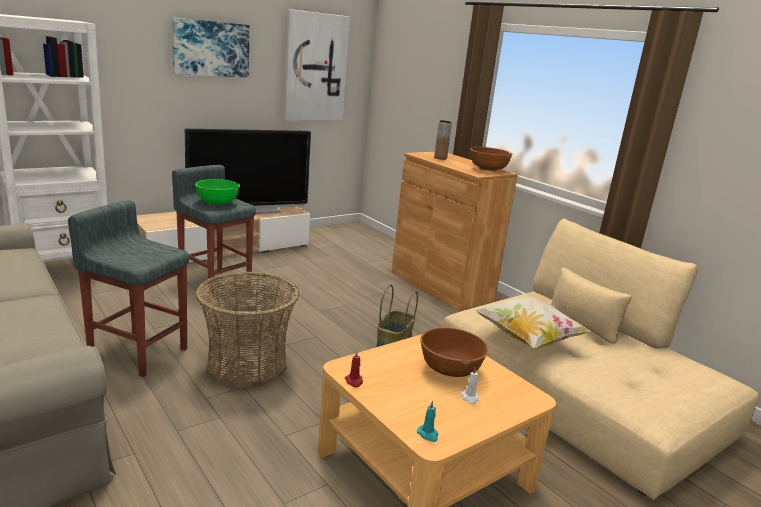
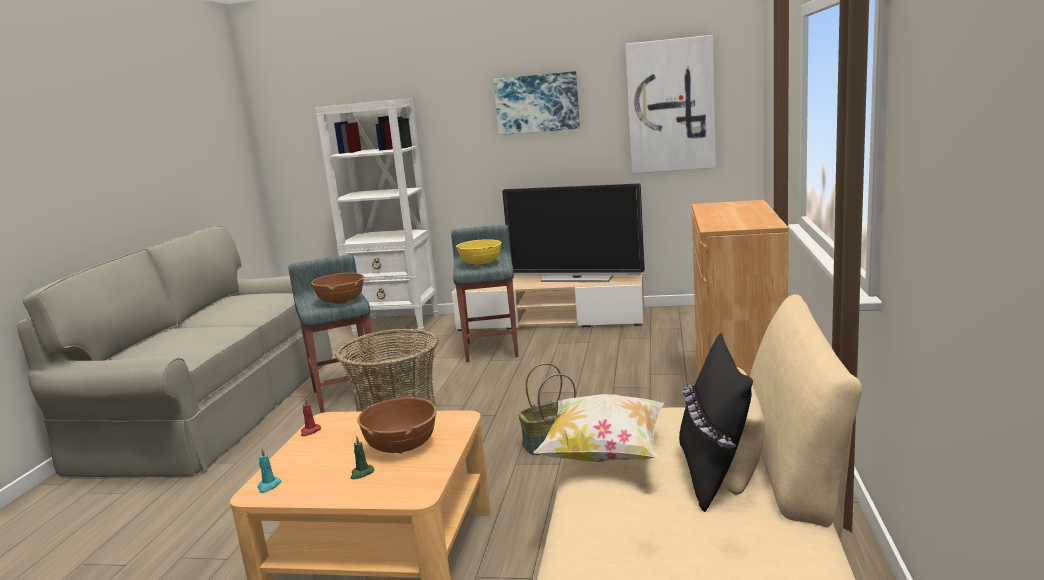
camera: 50 degrees right, 5 degrees down
green bowl [195,179,240,205] -> yellow bowl [456,239,502,265]
brown vase [434,120,452,160] -> none
white candle [460,367,479,405] -> green candle [350,435,374,479]
brown bowl [470,147,513,171] -> brown bowl moved to [311,273,364,304]
none -> black pillow [679,333,753,512]

